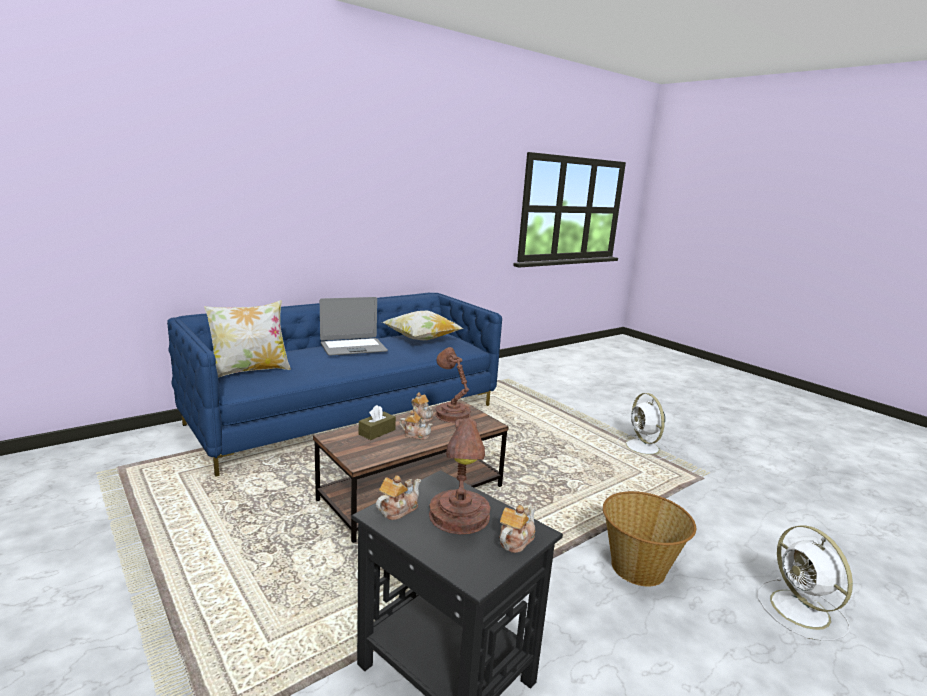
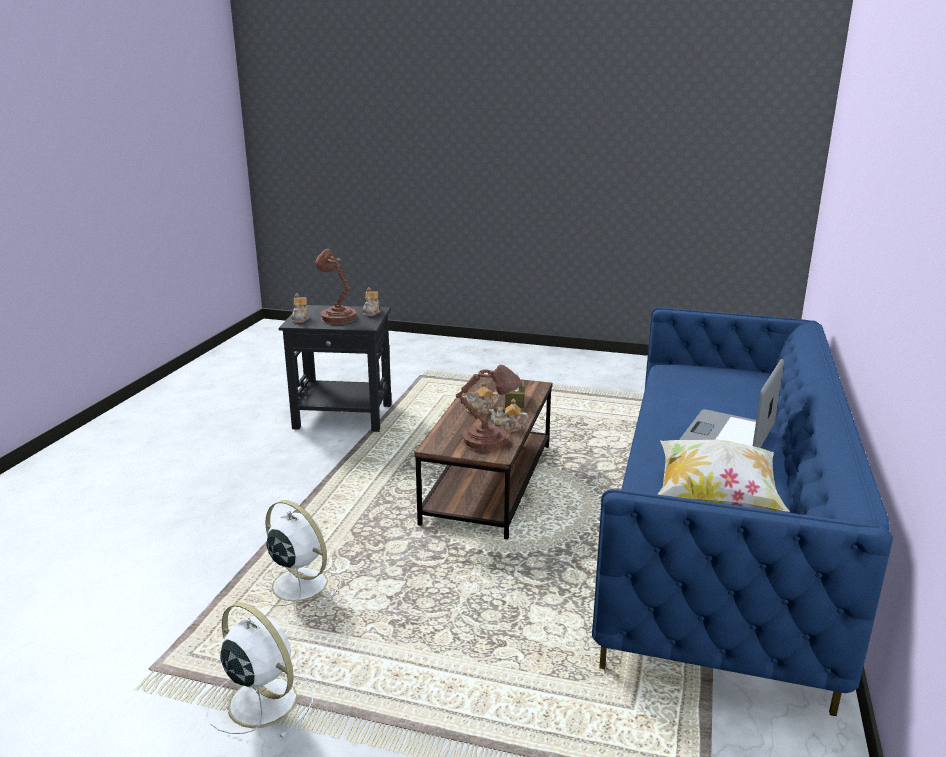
camera: 145 degrees right, 5 degrees up
pillow [204,300,291,378] -> none
basket [603,491,696,586] -> none
white fan [757,526,853,641] -> white fan moved to [256,500,341,609]

